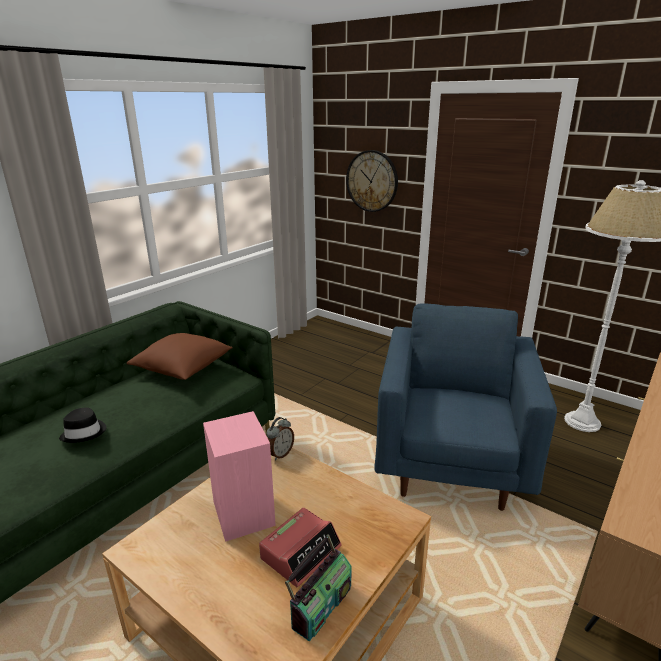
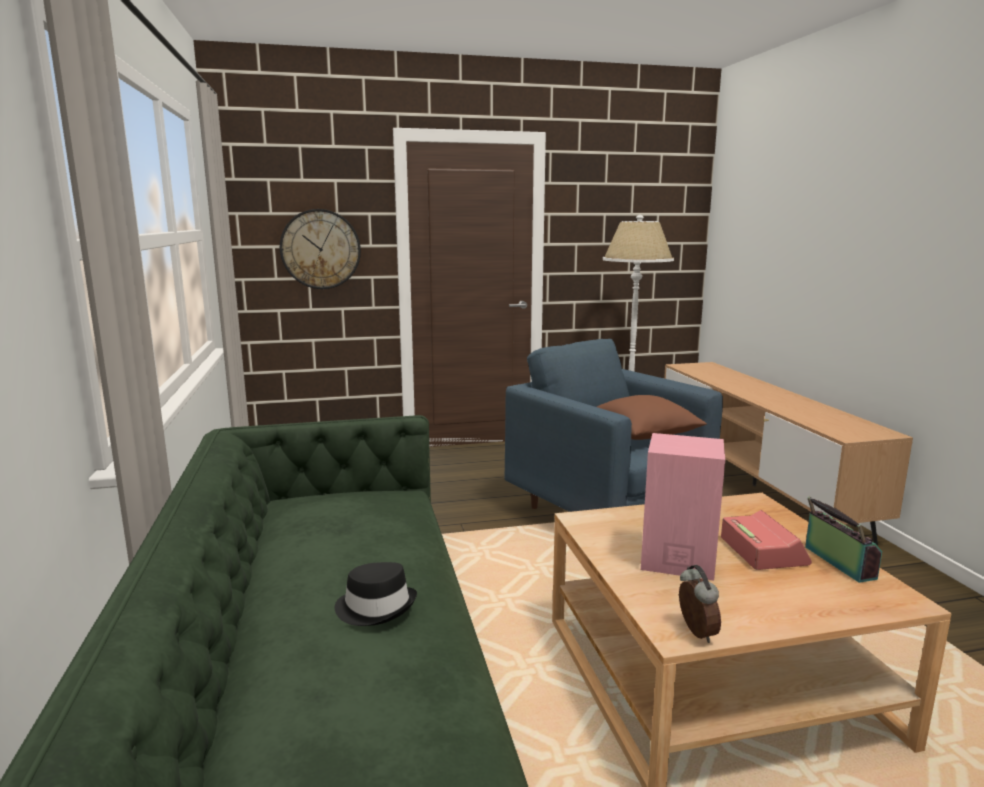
camera: 50 degrees left, 10 degrees down
brown pillow [127,333,233,380] -> brown pillow moved to [597,395,707,440]
alarm clock [266,417,294,460] -> alarm clock moved to [679,565,721,643]

